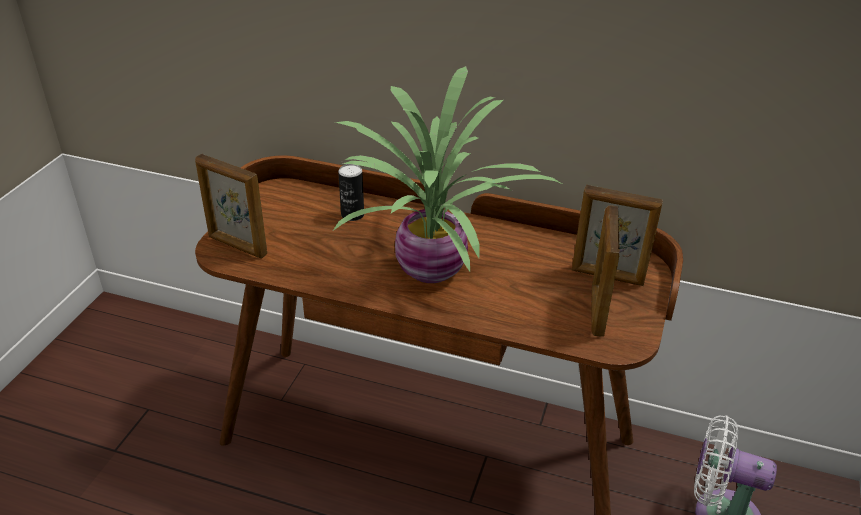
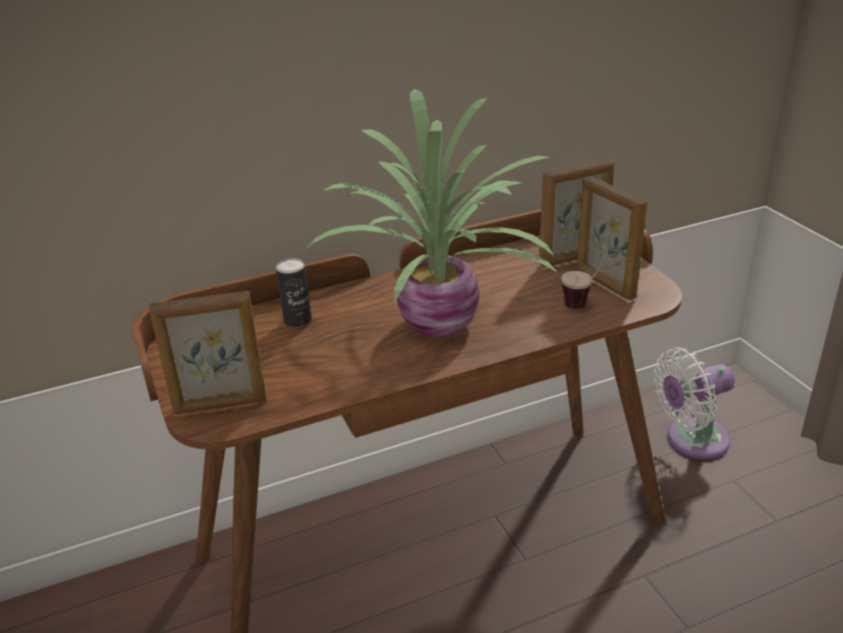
camera: 40 degrees left, 5 degrees down
none -> cup [561,263,620,309]

